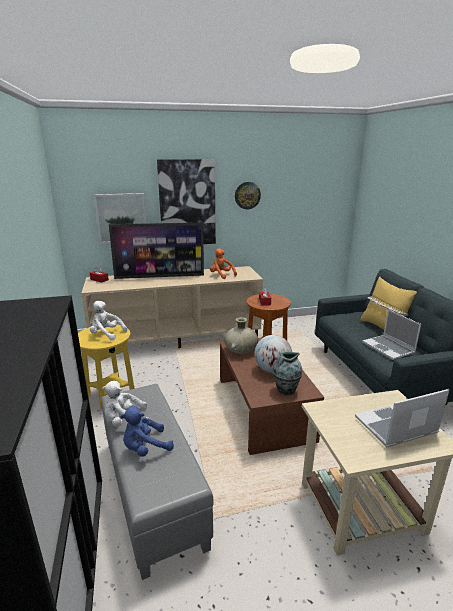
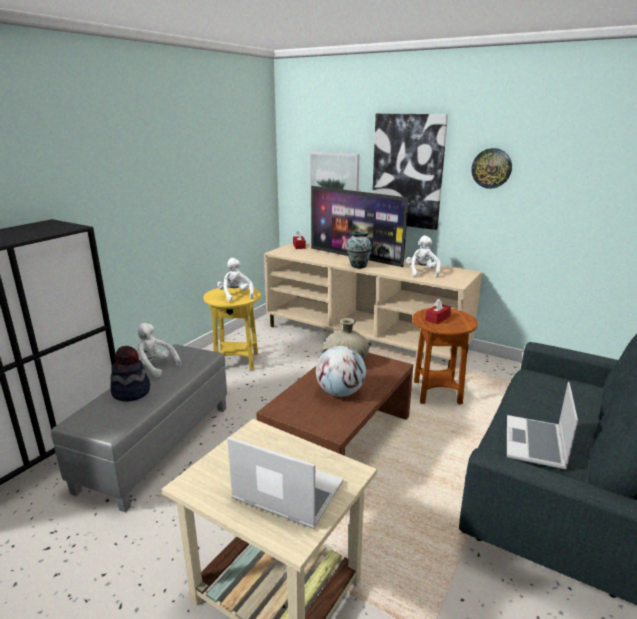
camera: 45 degrees right, 0 degrees up
blue plush toy [120,406,174,457] -> hat [111,346,150,402]
orange plush toy [210,248,237,279] -> white plush toy [406,235,441,278]
vase [273,352,302,395] -> vase moved to [346,231,372,268]
yellow pillow [360,277,417,330] -> none

